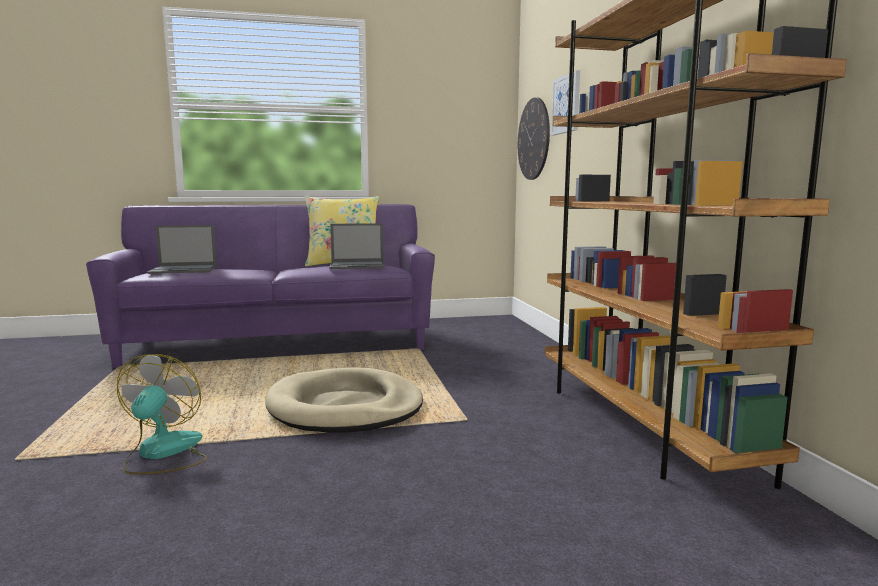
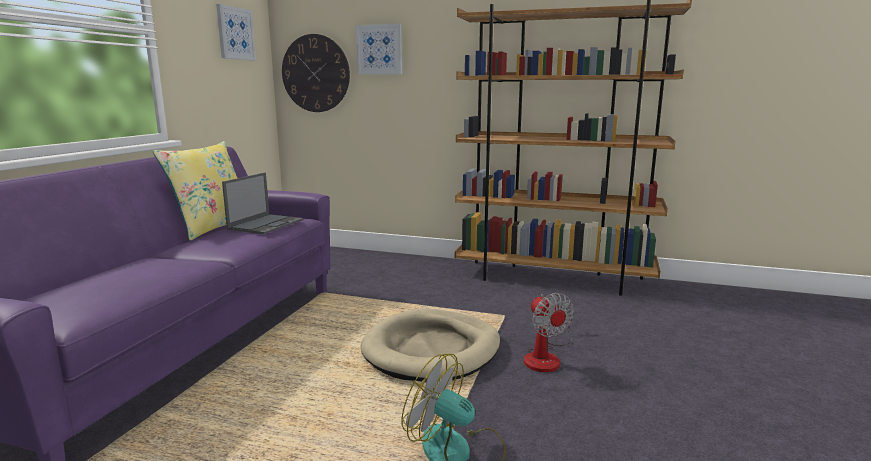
camera: 60 degrees left, 5 degrees up
laptop [147,225,217,274] -> none
none -> picture [216,4,256,60]
none -> fan [524,293,574,372]

